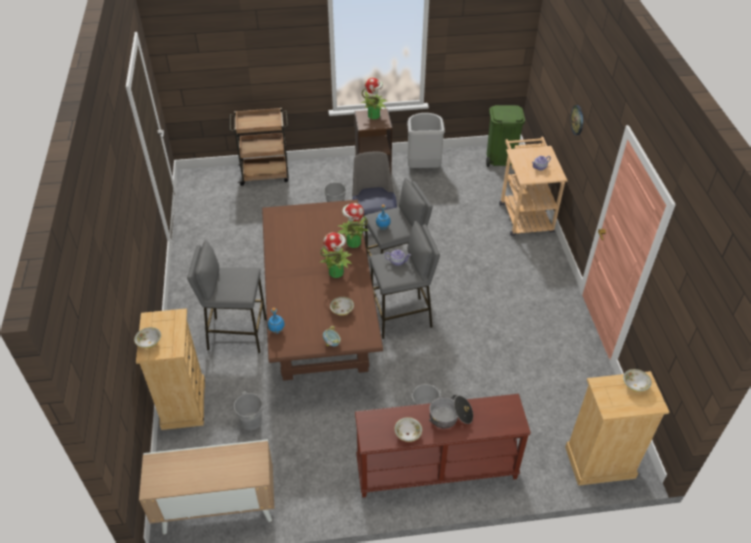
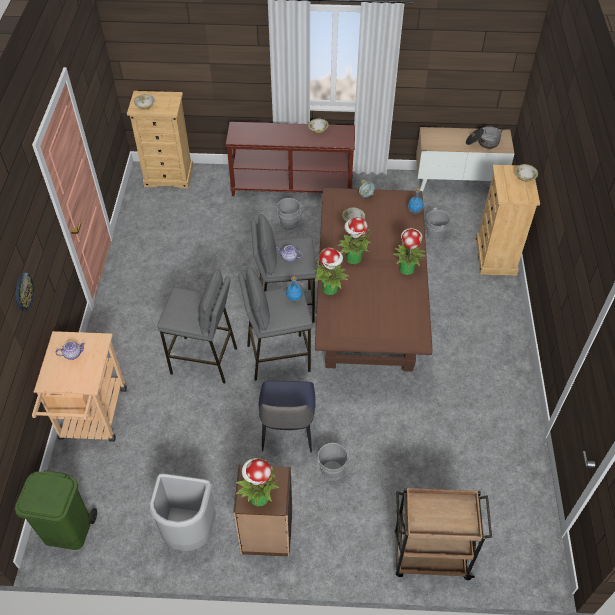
camera: 170 degrees left, 5 degrees up
grey stool [187,240,267,353] -> grey stool moved to [157,269,237,383]
cooking pot [429,395,473,429] -> cooking pot moved to [466,126,503,149]
none -> potted plant [392,228,426,275]

